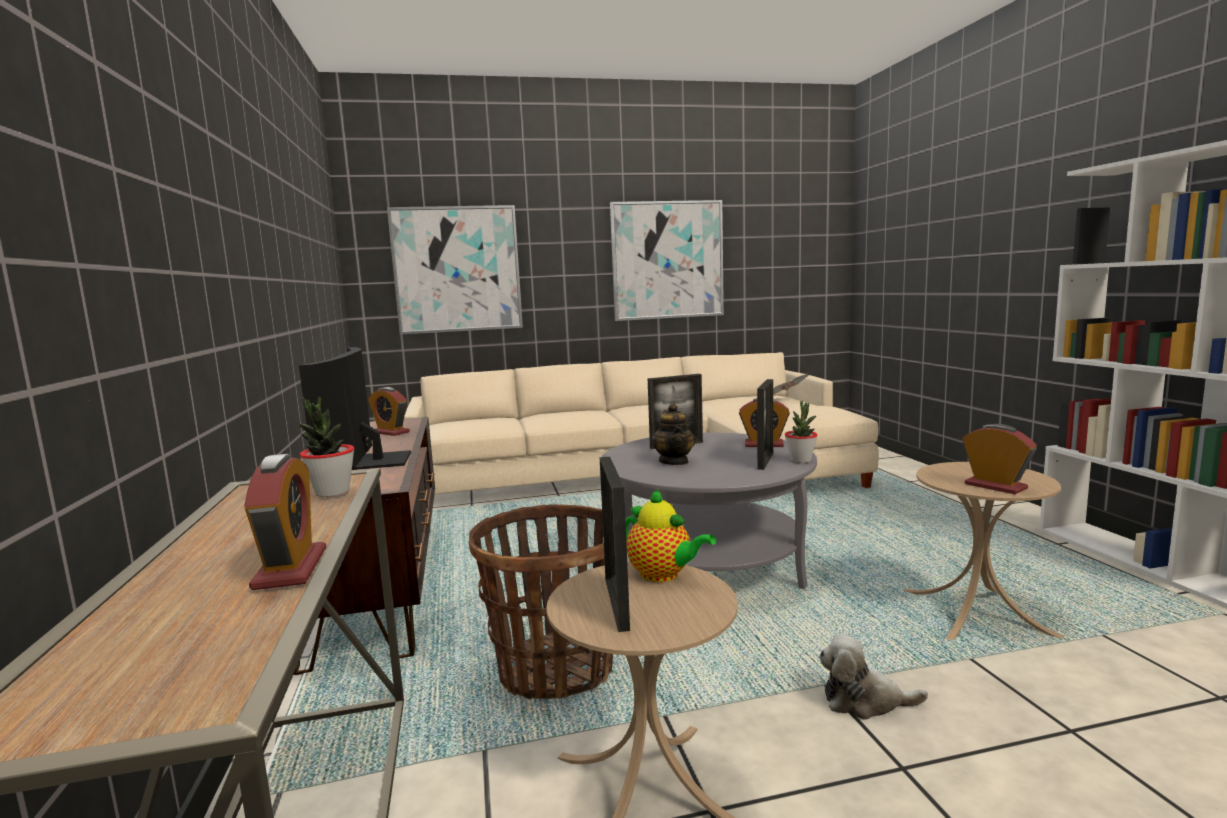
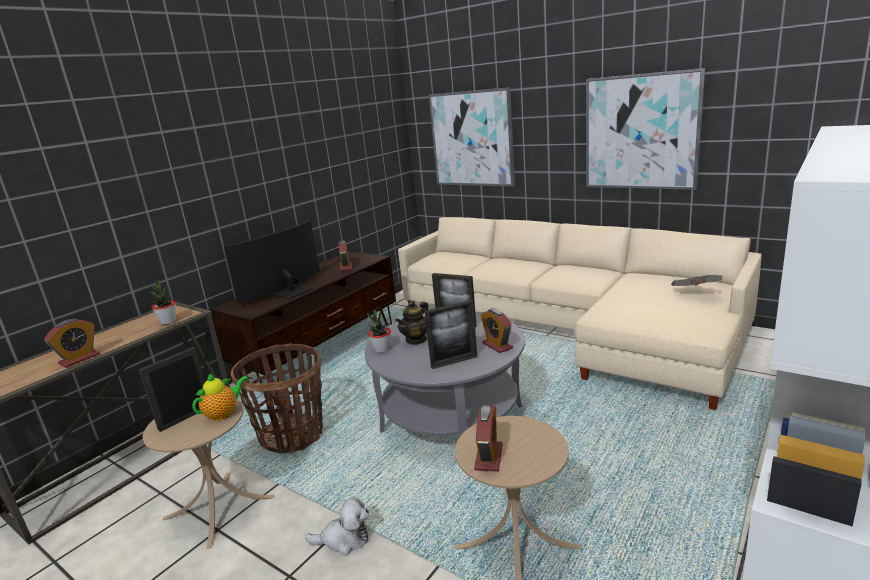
camera: 50 degrees right, 10 degrees up
teapot [626,489,716,582] -> teapot turned 135 degrees counterclockwise [192,373,248,421]
potted plant [785,401,817,463] -> potted plant moved to [367,310,391,353]
plush toy [819,634,928,720] -> plush toy turned 120 degrees clockwise [305,497,369,556]

